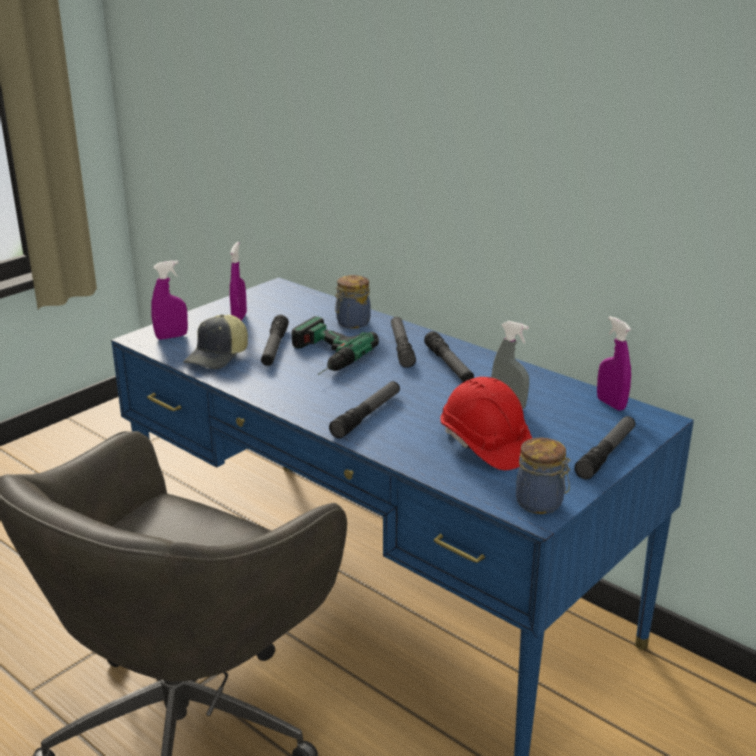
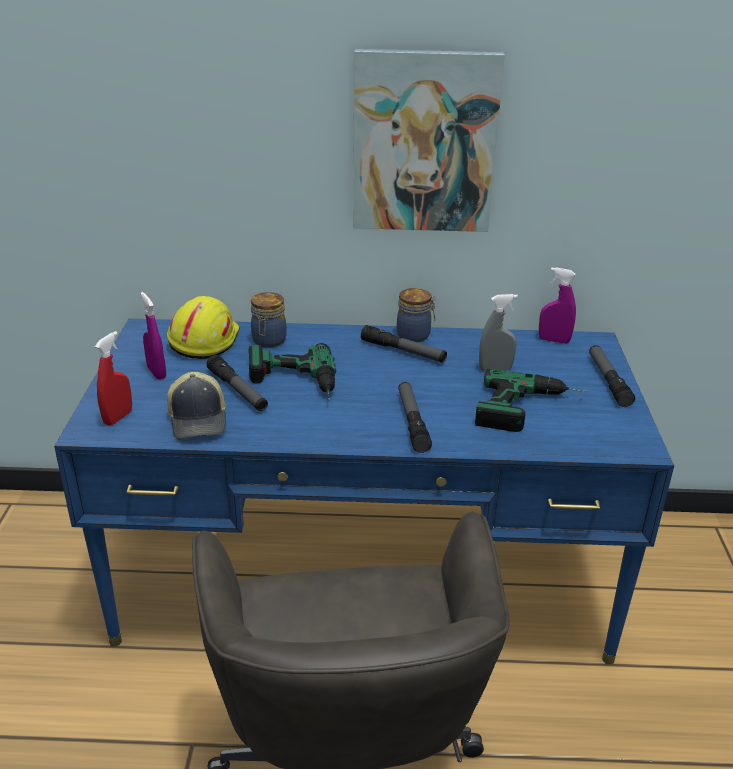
camera: 40 degrees left, 5 degrees up
purple spray bottle [151,260,188,340] -> red spray bottle [95,331,132,425]
flashlight [391,317,416,368] -> none
red hard hat [440,377,532,470] -> power drill [475,369,587,432]
jar [516,437,571,514] -> jar moved to [397,288,436,342]
none -> yellow hard hat [167,296,240,359]
none -> picture [353,49,505,232]

